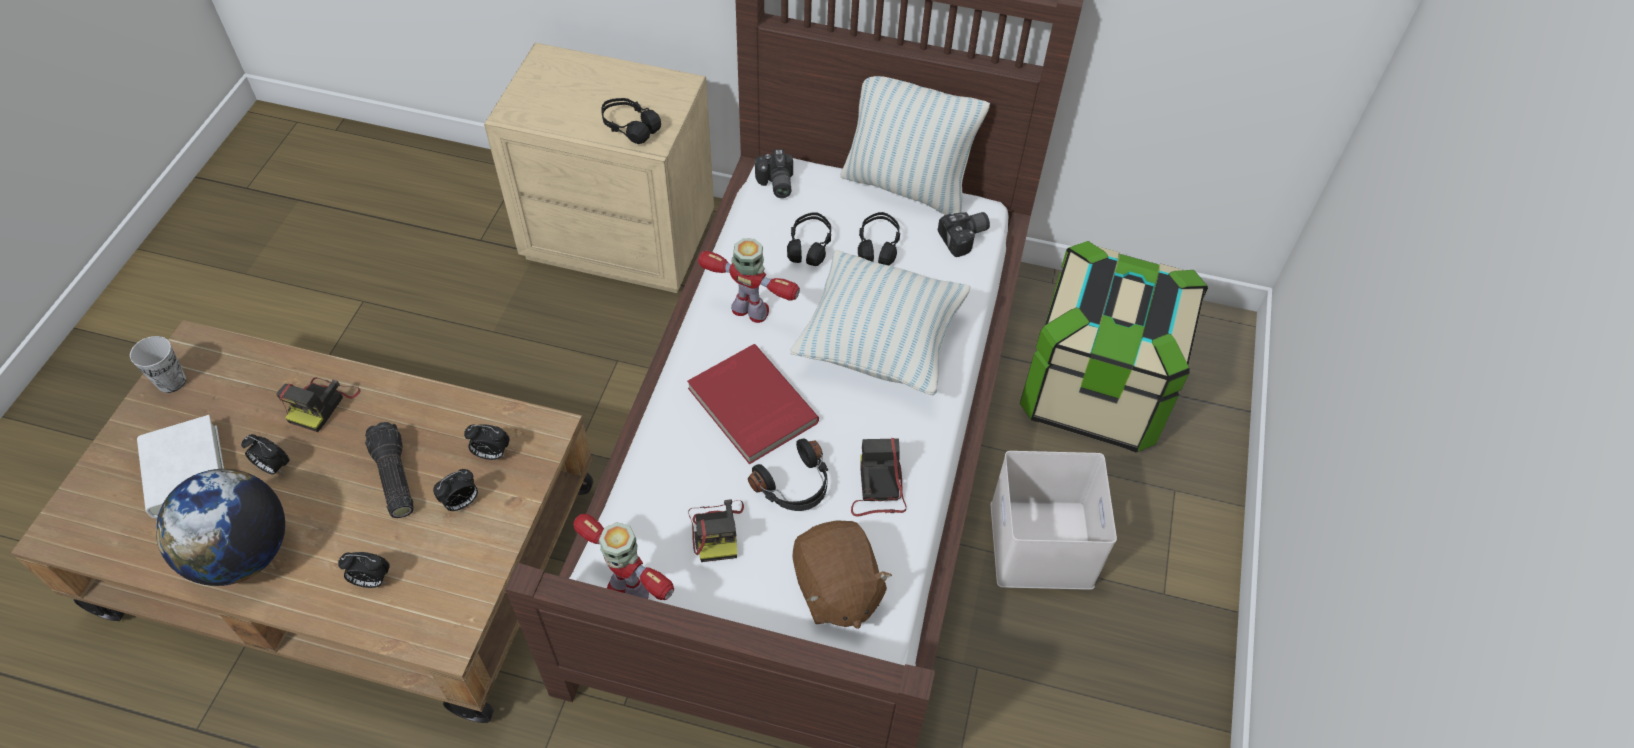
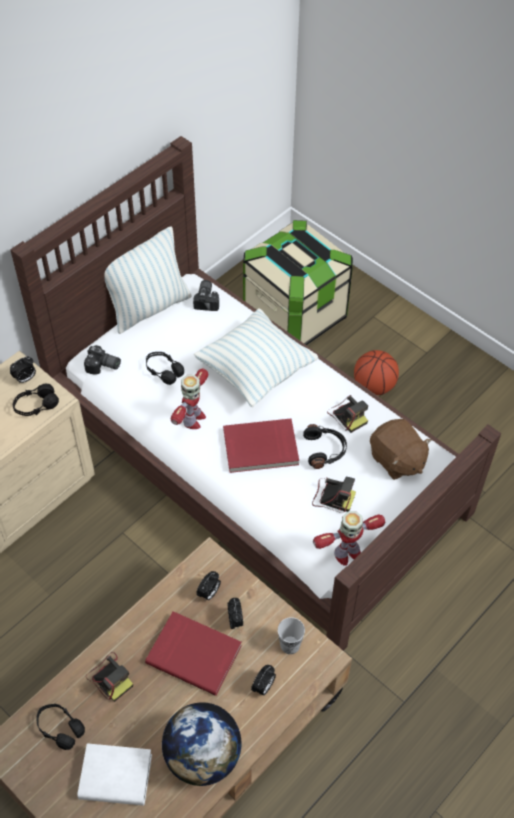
camera: 60 degrees left, 0 degrees up
cup [130,336,186,393] -> cup moved to [278,617,305,654]
alarm clock [241,434,290,474] -> alarm clock moved to [10,356,36,383]
flashlight [365,422,414,518] -> red book [145,611,242,696]
toy robot [698,238,800,323] -> toy robot turned 150 degrees clockwise [171,368,208,429]
brown plush toy [792,521,892,629] -> brown plush toy turned 45 degrees clockwise [370,419,432,480]
camera [851,438,906,517] -> camera turned 150 degrees counterclockwise [327,395,368,433]
black headphones [858,212,900,265] -> black headphones moved to [37,704,85,750]
white storage box [991,451,1117,590] -> basketball [354,350,399,395]

